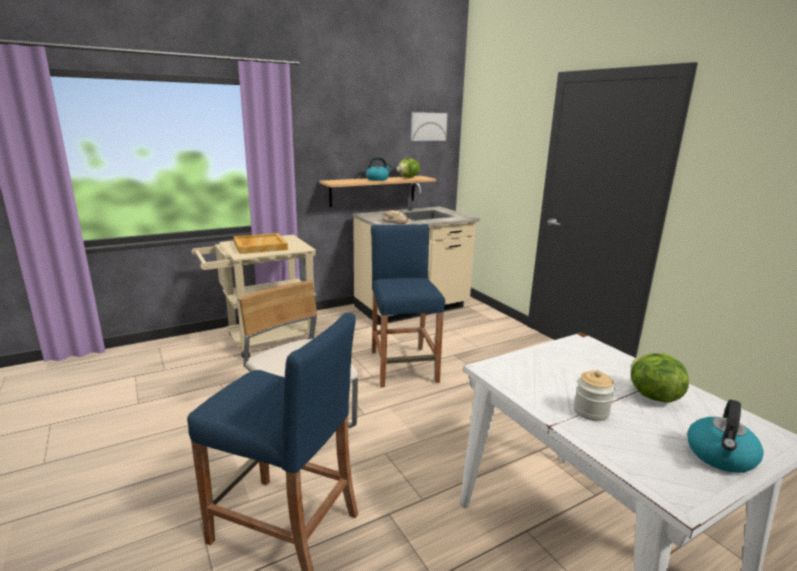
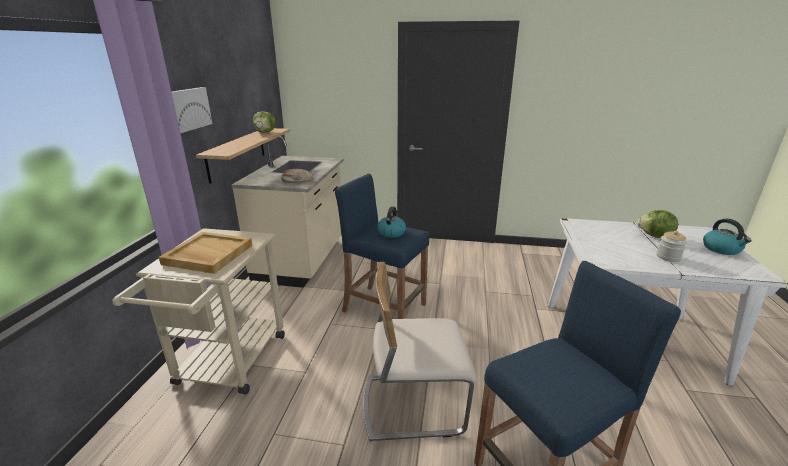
camera: 50 degrees left, 5 degrees up
kettle [366,157,391,181] -> kettle moved to [377,206,406,238]
picture [411,112,448,141] -> picture moved to [172,87,212,133]

